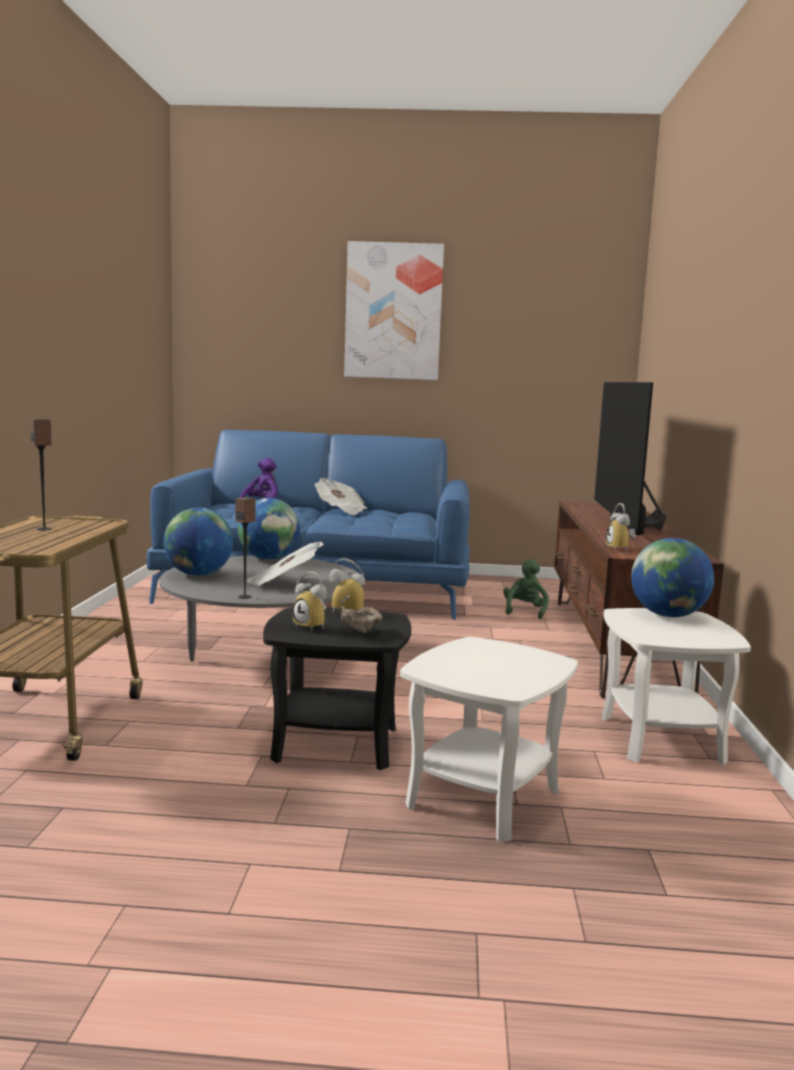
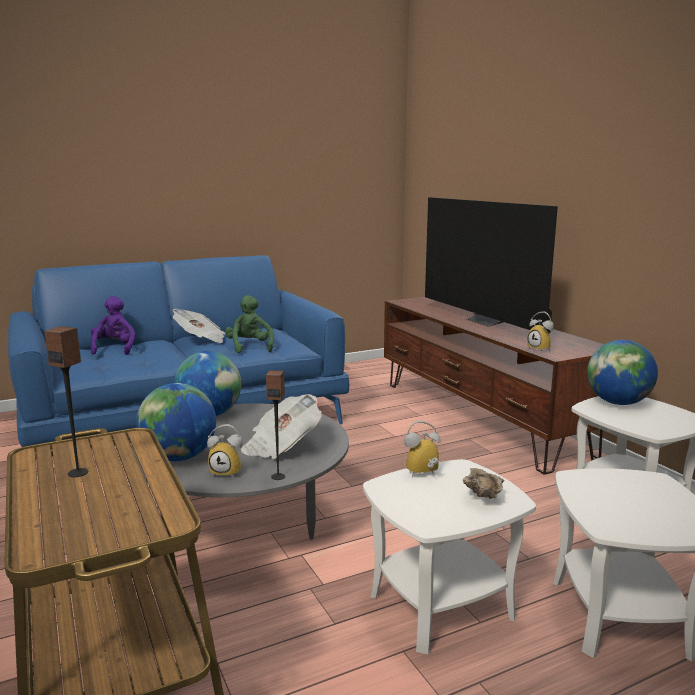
camera: 30 degrees left, 5 degrees up
black side table [263,608,411,770] -> white side table [363,459,536,655]
alarm clock [292,572,327,631] -> alarm clock moved to [207,424,243,478]
picture [344,241,444,380] -> none
green plush toy [504,559,549,619] -> green plush toy moved to [225,295,274,353]

